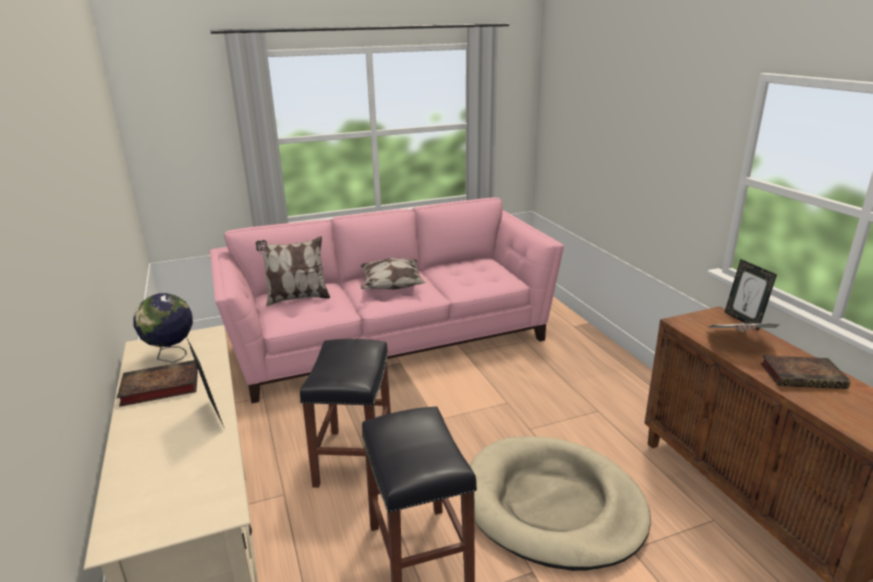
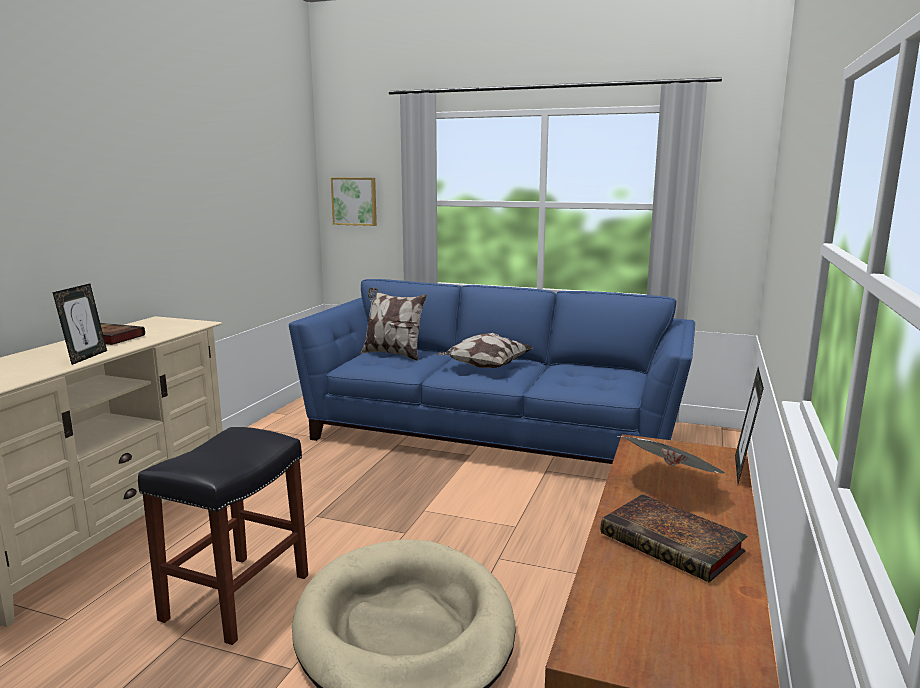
camera: 40 degrees right, 10 degrees down
globe [133,293,193,363] -> none
pink sofa [210,197,564,404] -> blue sofa [289,279,695,464]
black stool [300,339,391,488] -> none
none -> picture [331,178,377,226]

